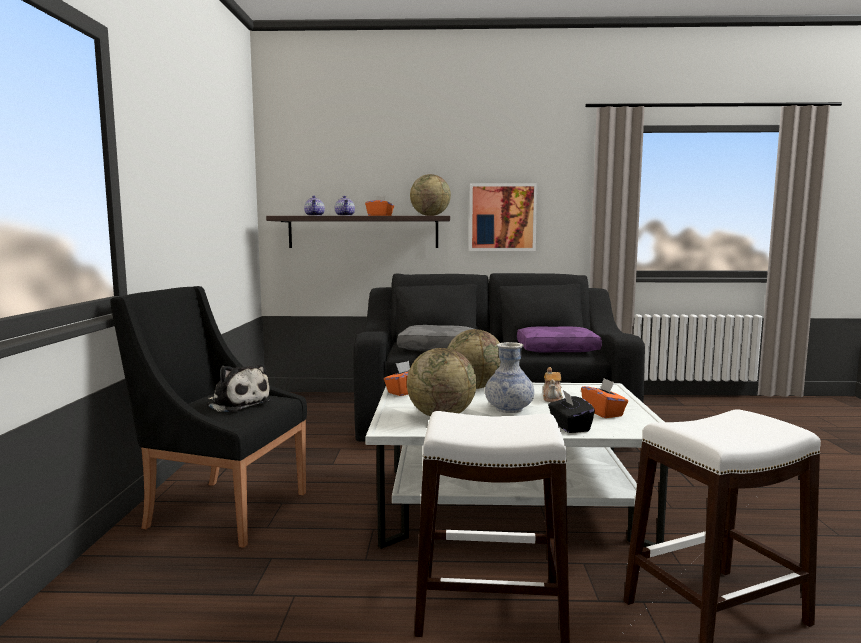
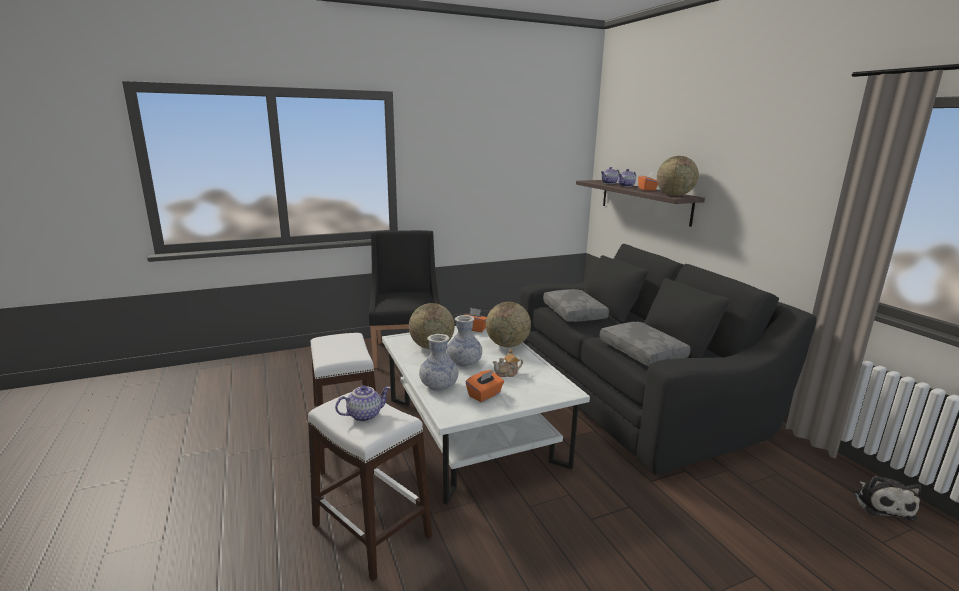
camera: 65 degrees right, 10 degrees up
plush toy [207,363,272,412] -> plush toy moved to [854,476,922,521]
picture [469,183,537,251] -> none
purple pillow [517,326,602,353] -> grey pillow [600,322,691,366]
black tissue box [548,390,595,433] -> vase [419,334,458,391]
none -> teapot [335,385,391,422]

